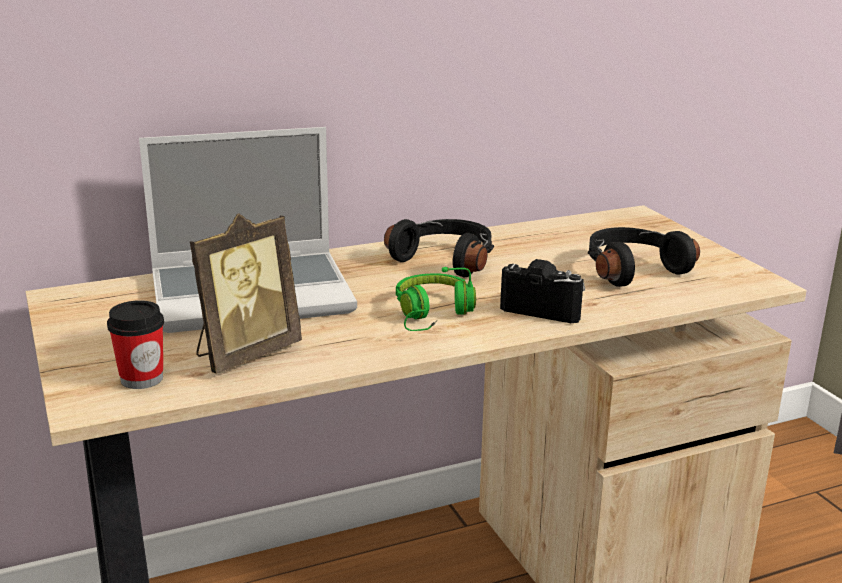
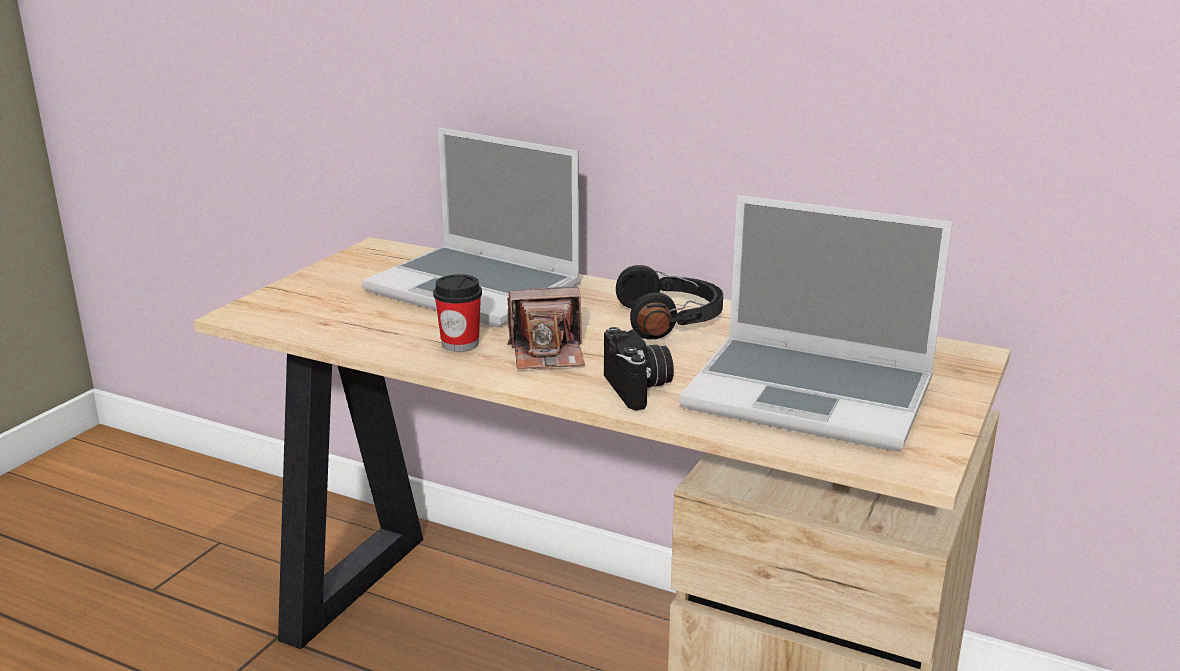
camera: 50 degrees right, 0 degrees up
cup [107,300,164,389] -> cup moved to [433,274,482,352]
picture frame [190,213,302,374] -> none
green headphones [396,267,476,331] -> camera [507,286,585,369]
black headphones [588,227,700,287] -> laptop [679,195,953,451]

